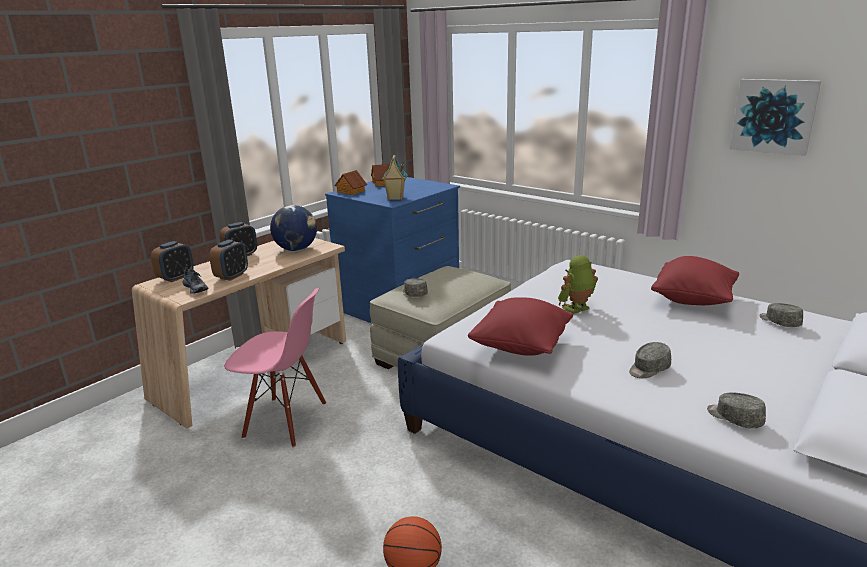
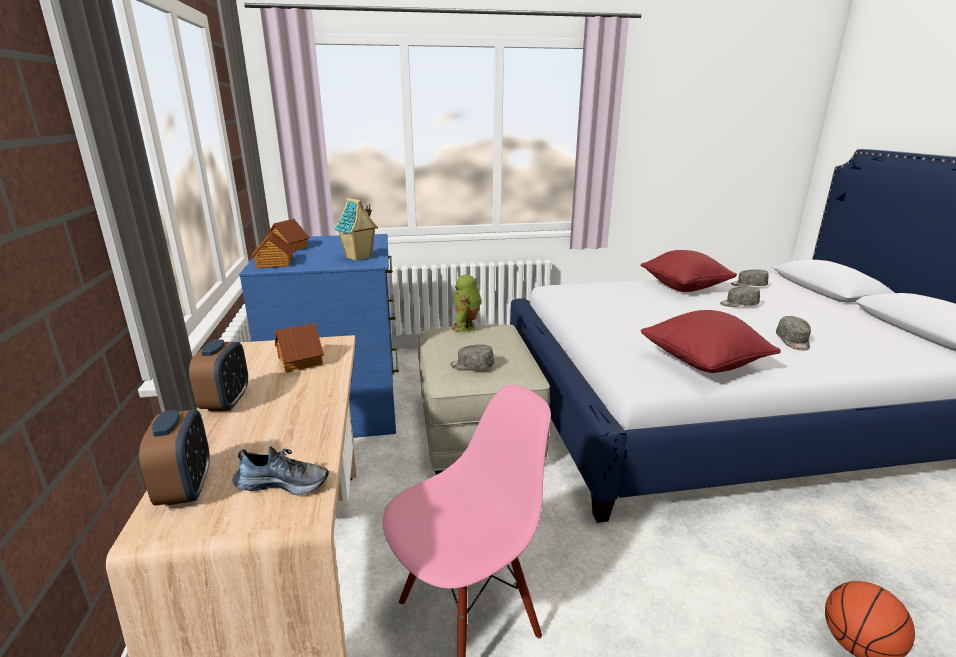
camera: 50 degrees left, 0 degrees up
alarm clock [209,240,248,281] -> none
globe [270,205,317,251] -> toy house [275,323,324,372]
toy robot [558,255,598,314] -> toy robot moved to [451,274,482,333]
grey cap [707,392,766,428] -> grey cap moved to [720,286,760,307]
picture [730,79,821,156] -> none

